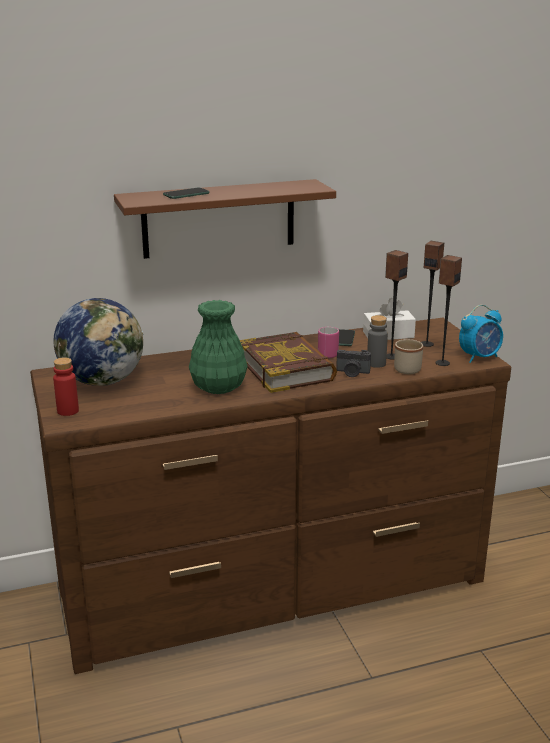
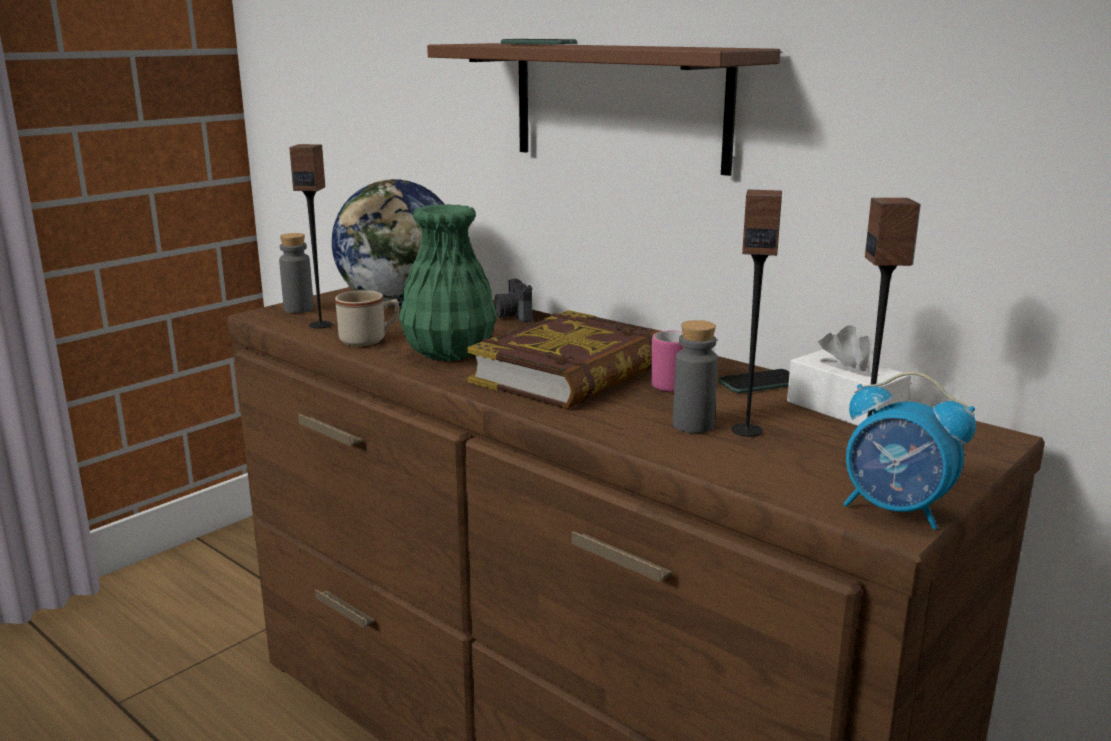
camera: 60 degrees right, 5 degrees down
red bottle [53,357,79,416] -> grey bottle [279,233,314,313]
camera [336,350,371,377] -> camera moved to [495,279,532,322]
beige mug [394,339,423,374] -> beige mug moved to [335,290,399,346]
speaker [435,255,462,366] -> speaker moved to [289,144,332,328]

